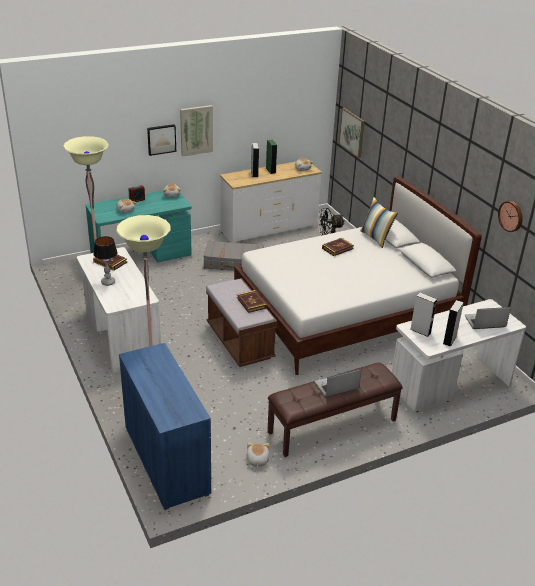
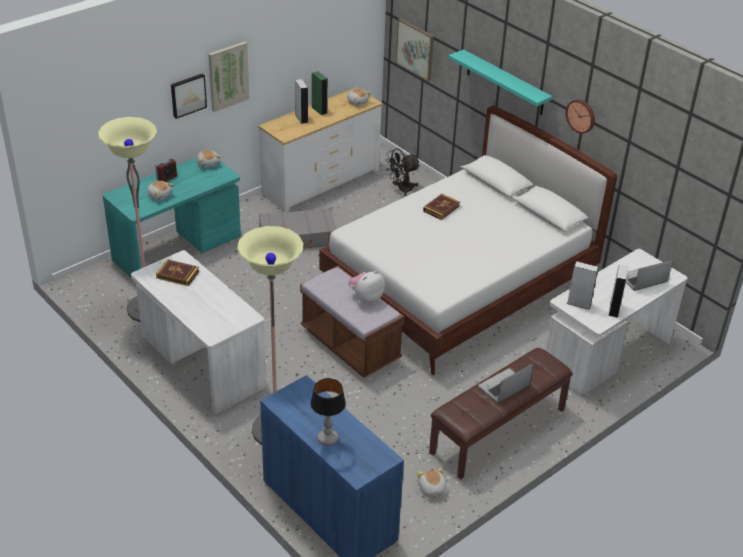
camera: 15 degrees left, 5 degrees up
table lamp [94,236,118,286] -> table lamp moved to [311,378,346,446]
book [237,290,267,313] -> plush toy [348,271,385,304]
pillow [360,197,398,248] -> none
wall clock [498,201,523,232] -> wall clock moved to [566,99,595,134]
none -> turquoise shelf [449,49,552,115]

